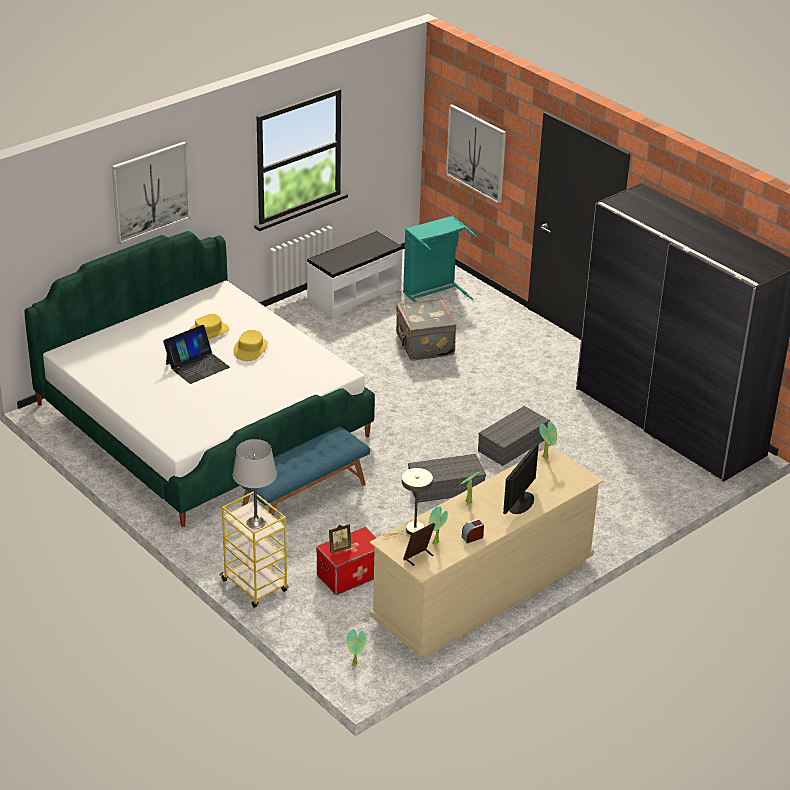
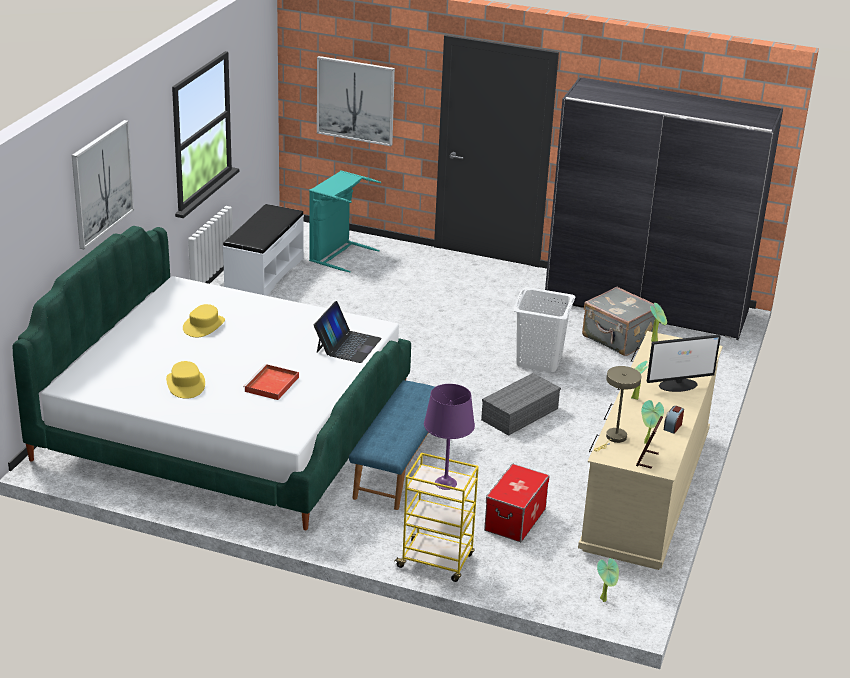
camera: 30 degrees left, 5 degrees down
laptop [163,325,230,384] -> laptop moved to [314,301,382,363]
yellow hat [233,330,268,361] -> yellow hat moved to [166,361,205,399]
grey table lamp [233,439,277,529] -> purple table lamp [424,384,475,490]
picture frame [329,524,351,554] -> none
grey suitcase [396,298,456,361] -> grey suitcase moved to [582,287,656,356]
grey storage box [478,406,550,466] -> white laundry basket [513,287,576,372]
monitor [503,443,539,514] -> monitor turned 105 degrees counterclockwise [646,335,721,392]
none -> red tray [243,364,299,400]

